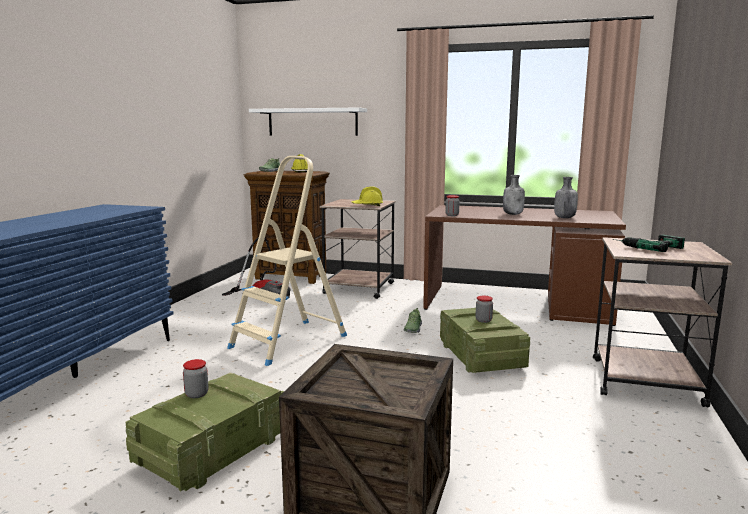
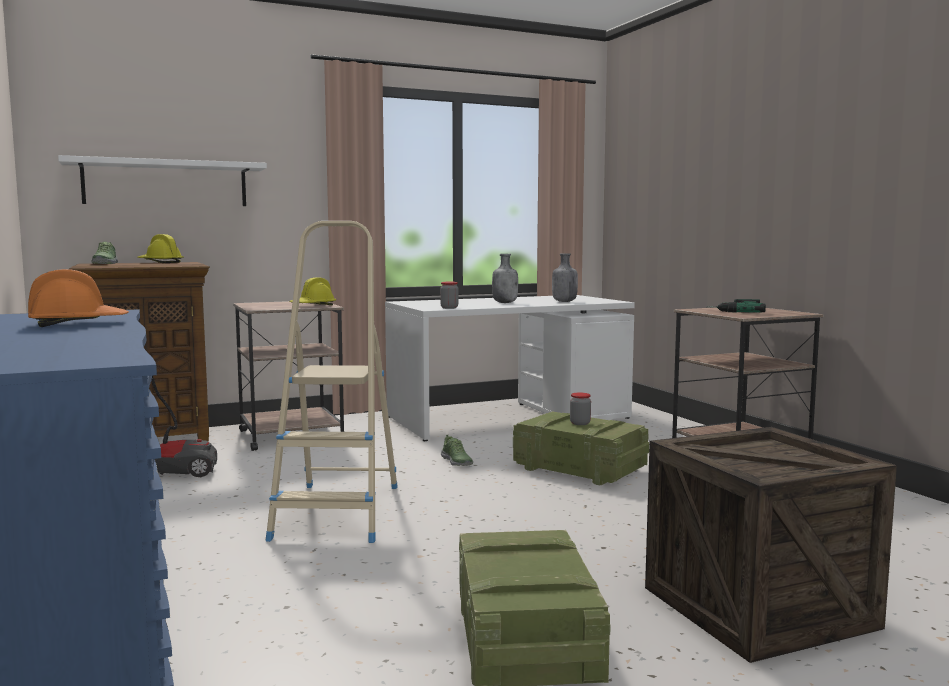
camera: 40 degrees left, 5 degrees down
jar [183,359,209,398] -> none
brown desk [423,205,626,326] -> white desk [385,295,635,441]
none -> orange hard hat [28,269,129,327]

